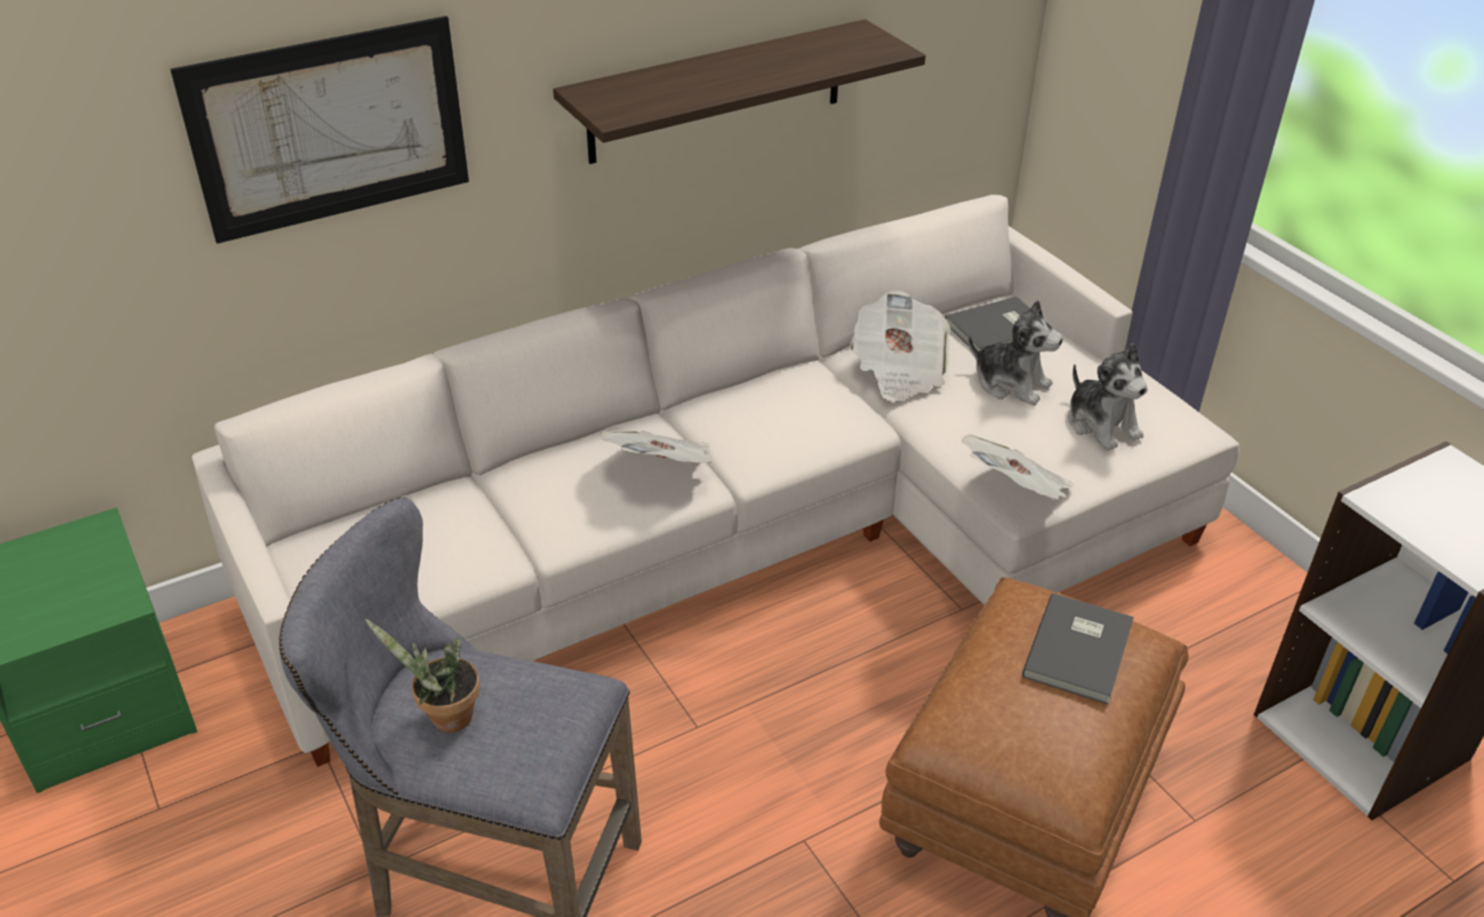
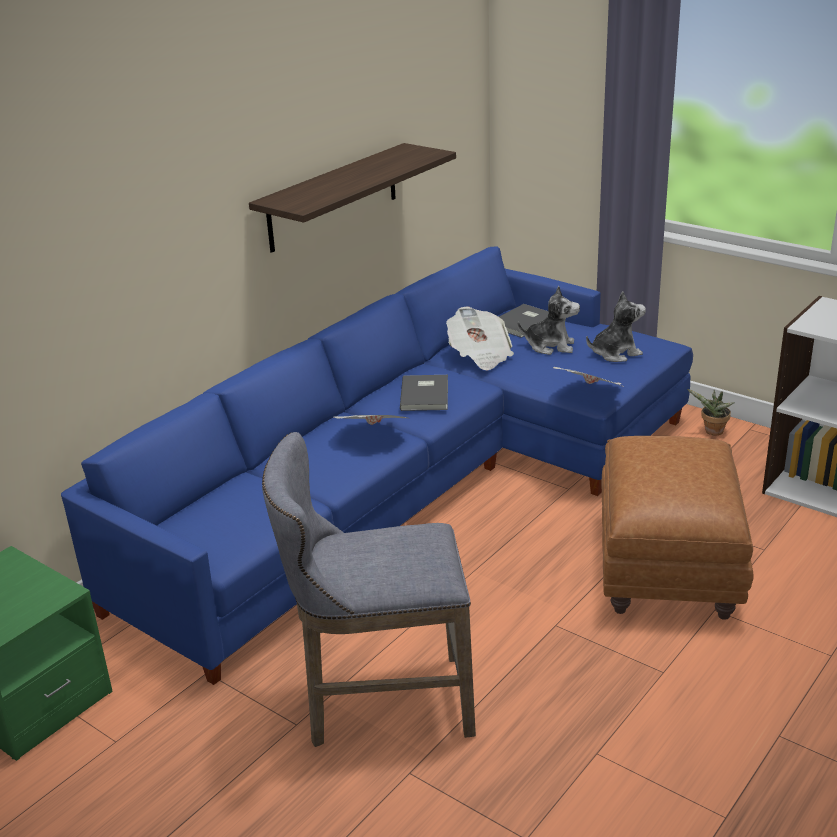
camera: 20 degrees left, 10 degrees down
picture [170,16,469,244] -> none
white sofa [192,195,1240,767] -> blue sofa [61,247,693,685]
potted plant [365,619,480,732] -> potted plant moved to [687,389,734,436]
grey book [1022,593,1134,704] -> grey book moved to [400,375,448,411]
plush toy [1068,343,1148,451] -> plush toy turned 60 degrees counterclockwise [586,291,646,362]

